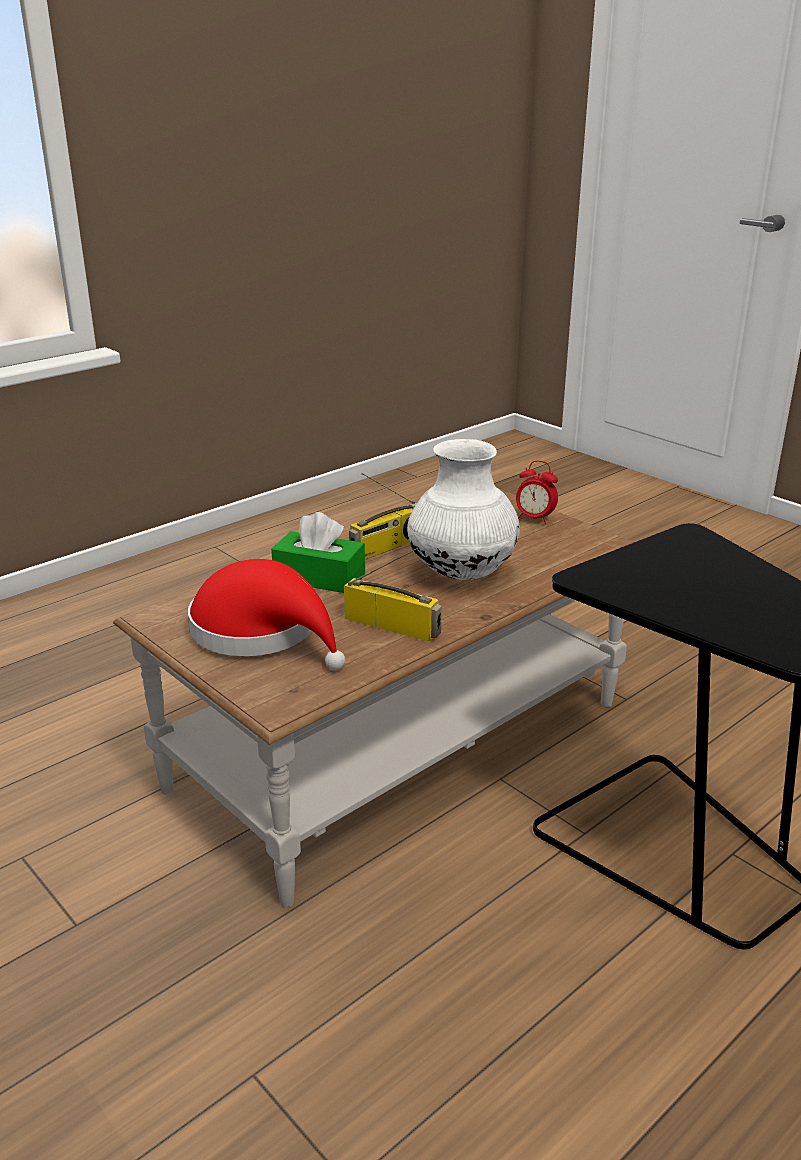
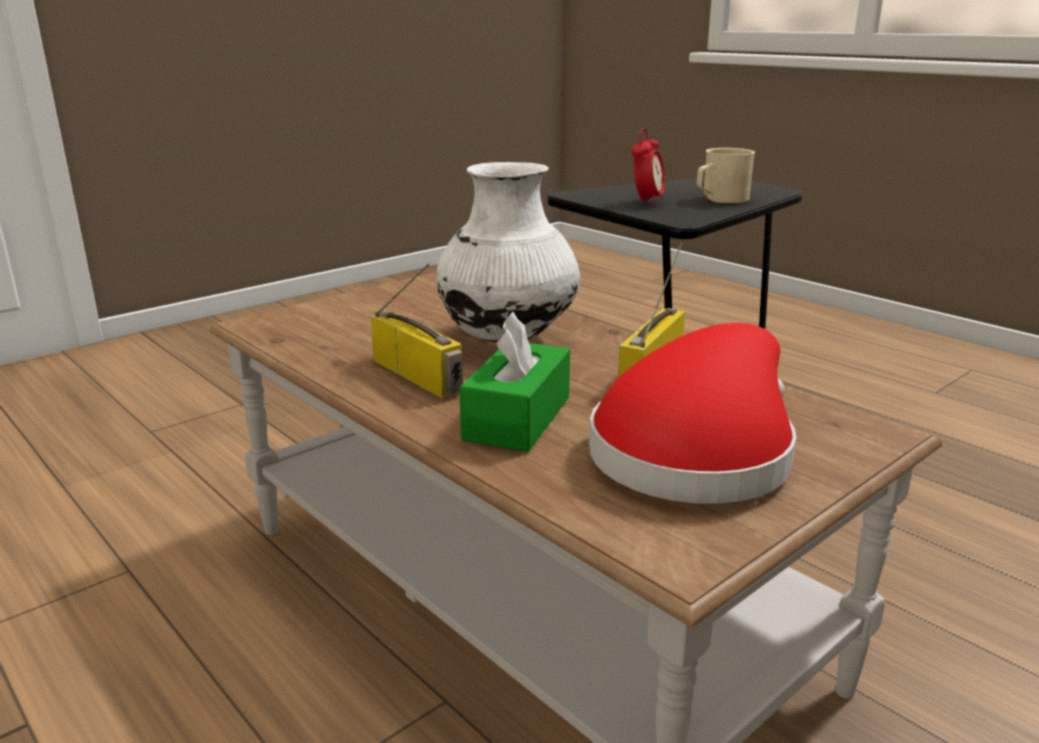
camera: 90 degrees left, 5 degrees down
alarm clock [516,461,558,524] -> alarm clock moved to [631,128,665,206]
none -> beige mug [697,148,755,203]

